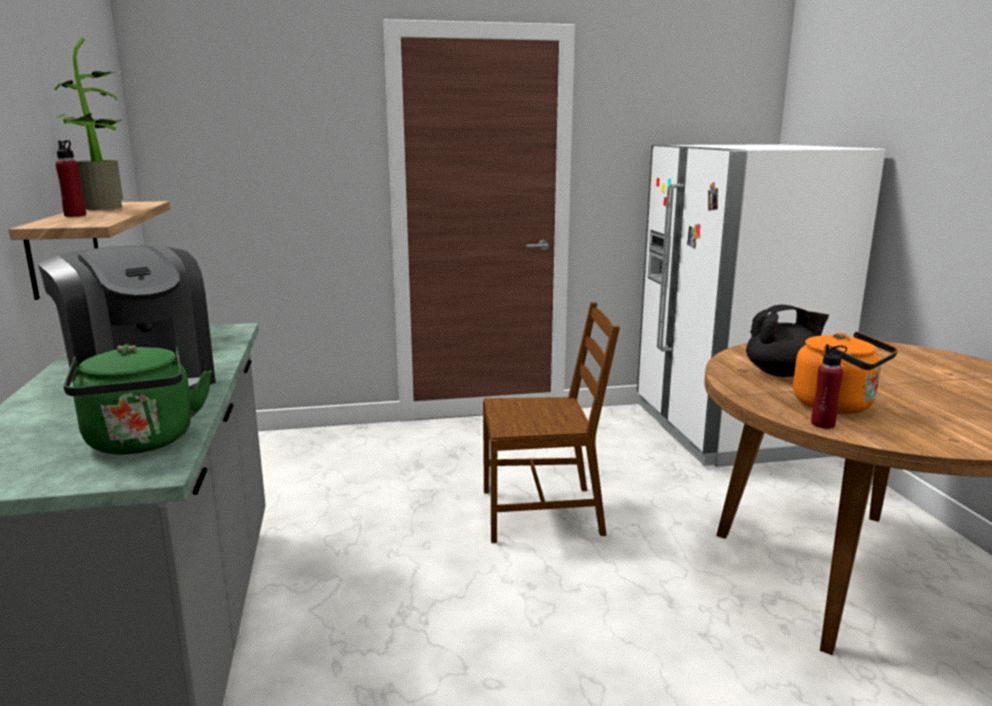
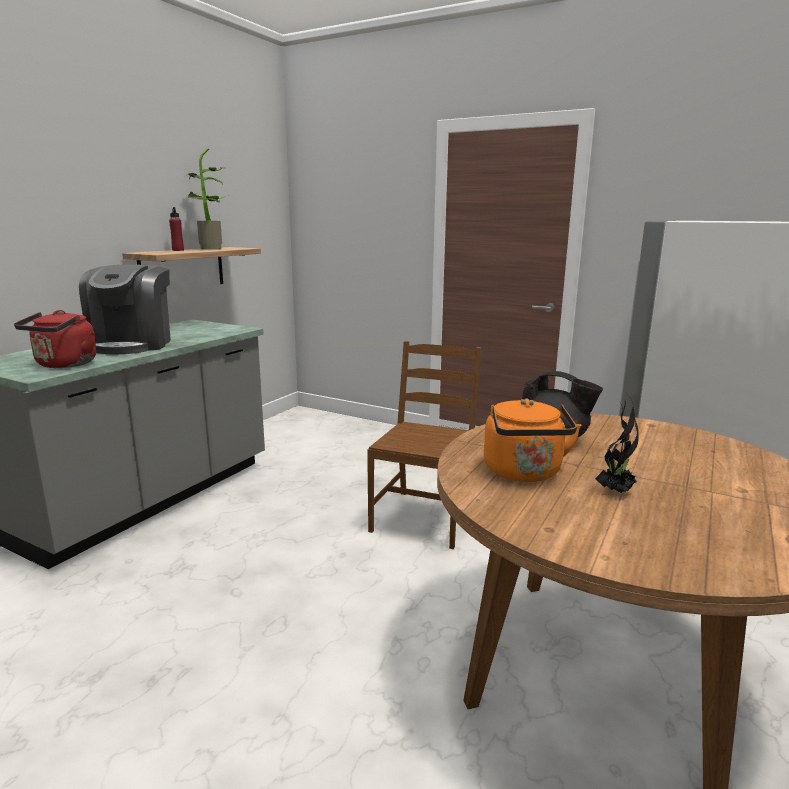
camera: 40 degrees right, 0 degrees up
green kettle [64,344,212,454] -> red kettle [14,310,96,368]
brown chair [483,302,620,543] -> brown chair turned 105 degrees counterclockwise [367,341,482,549]
red bottle [811,344,847,429] -> none
none -> potted plant [595,396,639,493]

